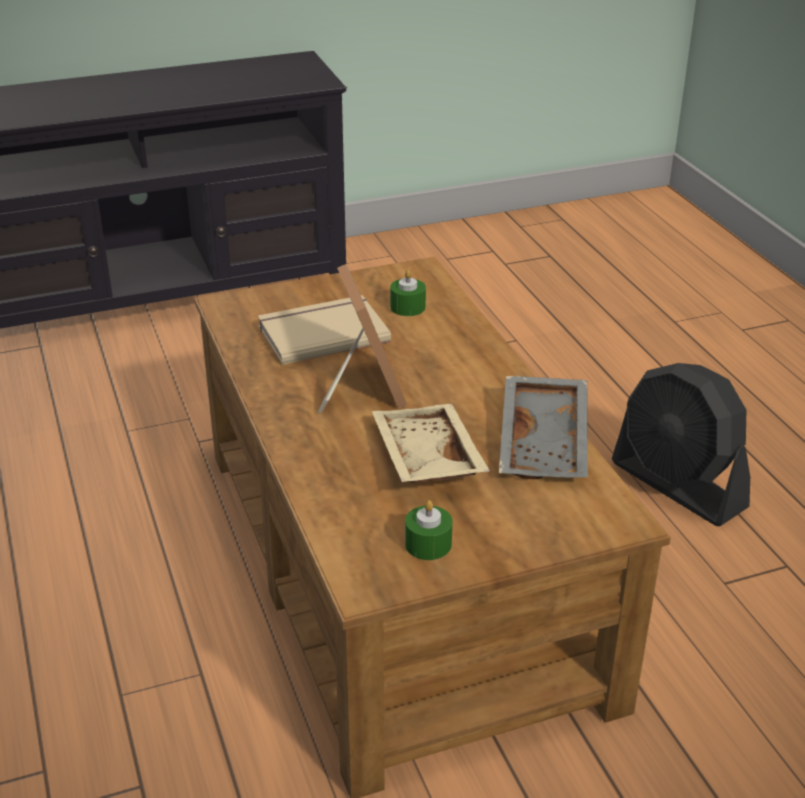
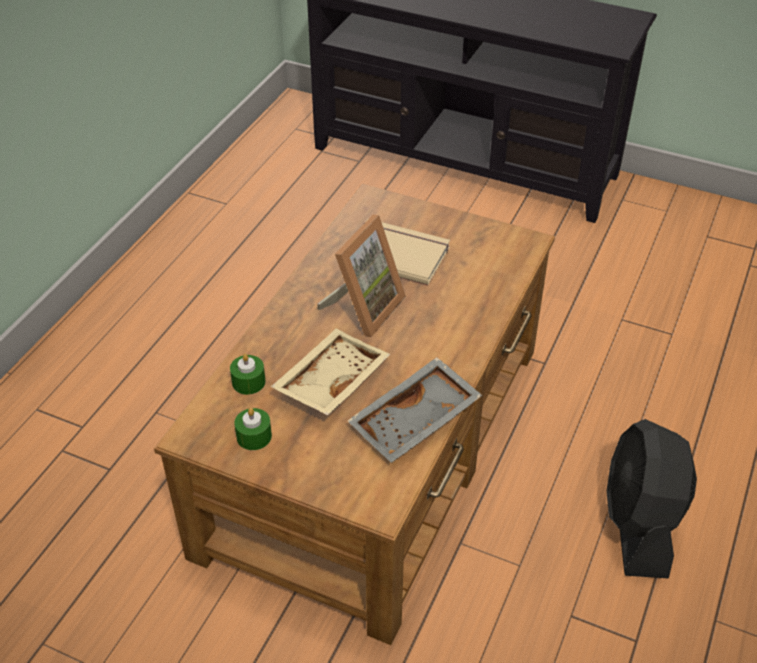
camera: 45 degrees right, 10 degrees up
green candle [390,269,426,316] -> green candle moved to [230,354,265,395]

